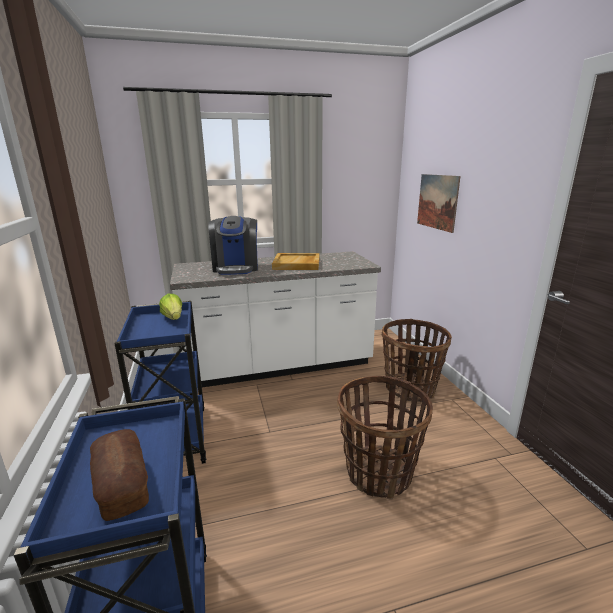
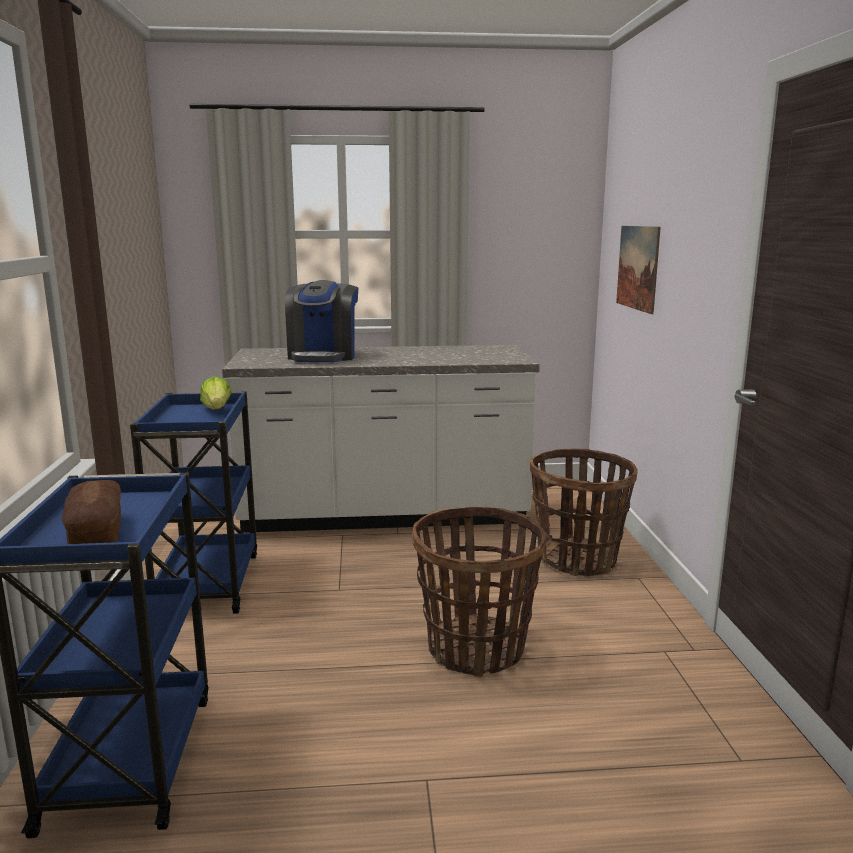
camera: 10 degrees right, 5 degrees down
beige tray [272,253,319,270] -> none

